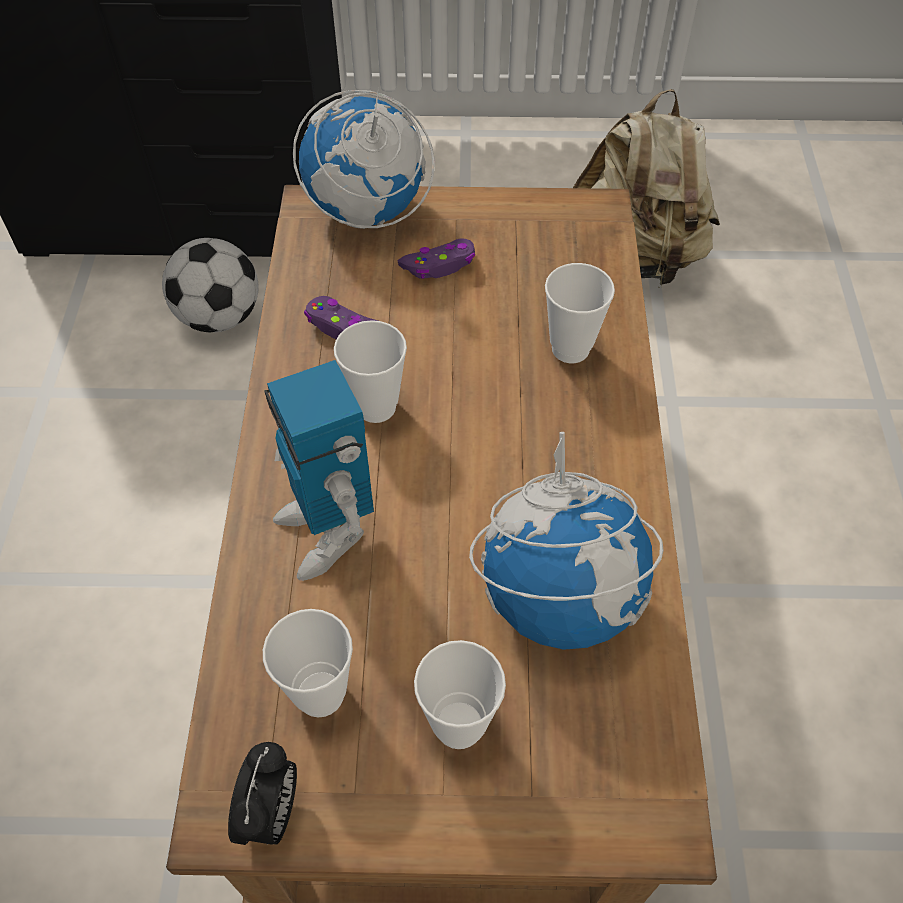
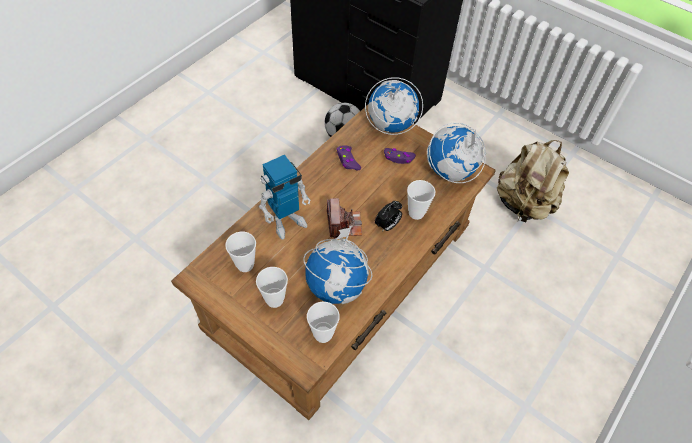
camera: 35 degrees right, 0 degrees up
alarm clock [228,742,297,845] -> alarm clock moved to [375,201,402,232]
toy robot [264,360,374,581] -> toy robot turned 135 degrees counterclockwise [259,155,310,239]
cup [334,320,407,423] -> cup moved to [307,302,340,343]
none -> camera [327,198,362,239]
none -> globe [427,123,486,183]

